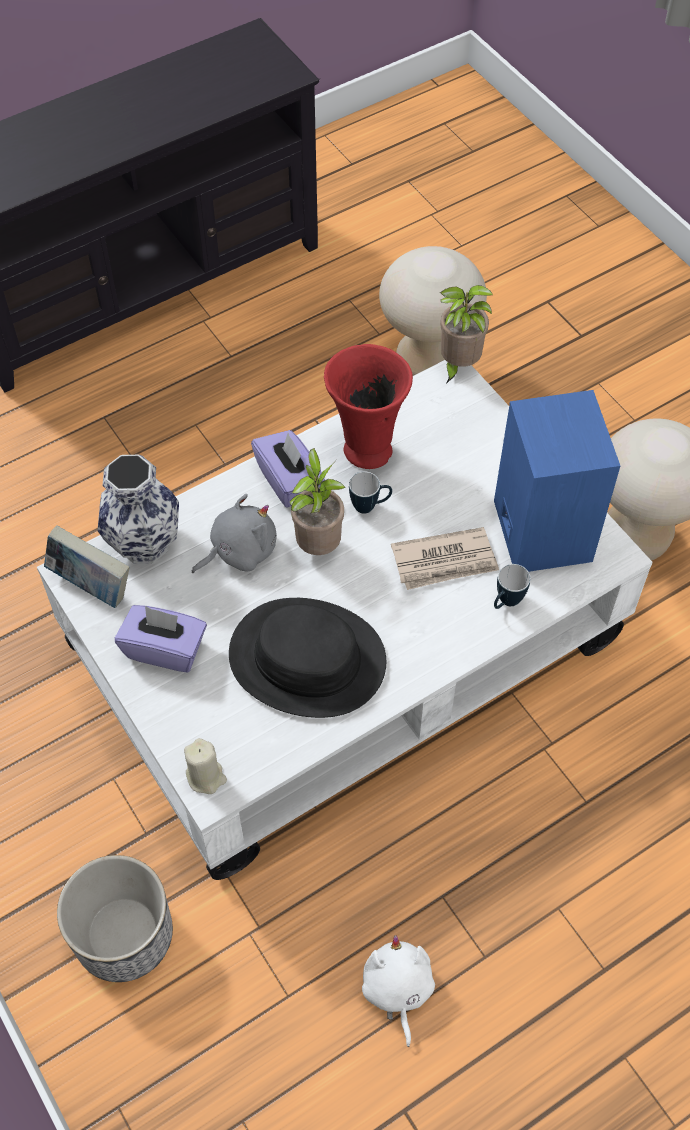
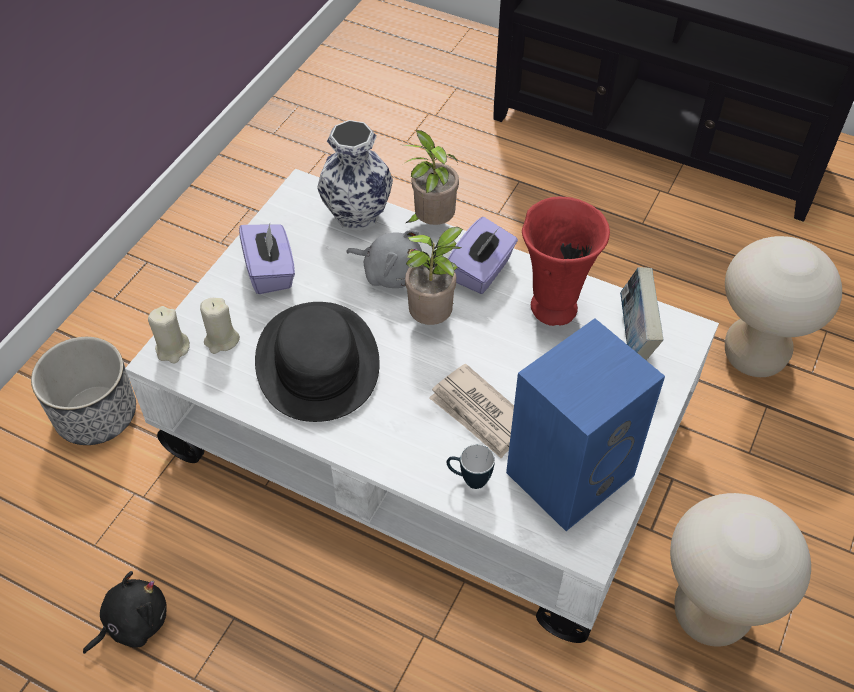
camera: 60 degrees right, 5 degrees down
book [44,525,130,608] -> book moved to [620,267,663,360]
mug [349,472,392,514] -> none
white plush toy [362,935,435,1047] -> black plush toy [83,571,167,654]
potted plant [440,285,493,384] -> potted plant moved to [403,130,459,225]
none -> beige candle [200,298,240,354]

